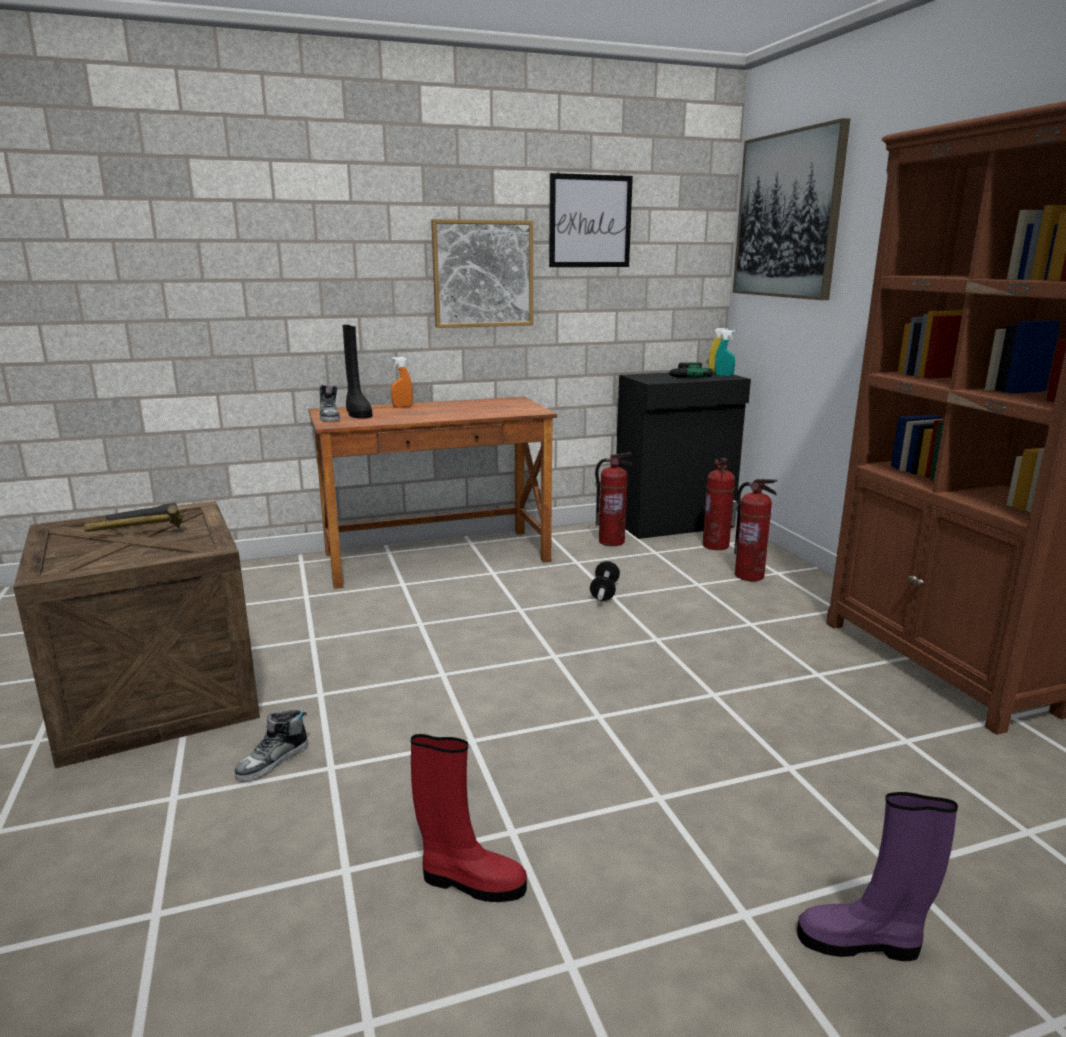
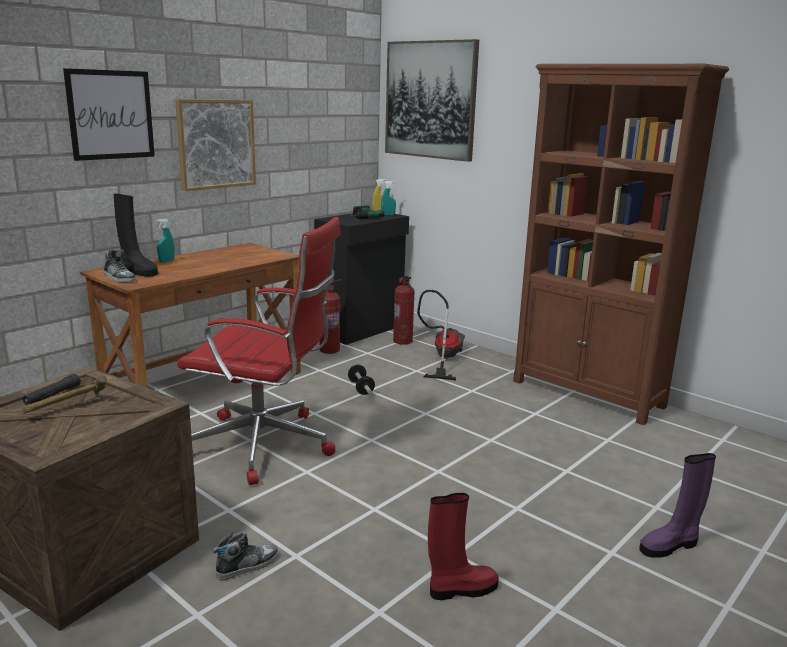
camera: 30 degrees left, 0 degrees up
shoe [234,710,308,781] -> shoe turned 135 degrees counterclockwise [213,531,278,580]
orange spray bottle [391,357,413,408] -> turquoise spray bottle [157,219,175,263]
picture [549,173,633,267] -> picture moved to [63,68,155,161]
fire extinguisher [734,479,777,581] -> vacuum cleaner [417,290,465,380]
none -> red office chair [177,217,341,485]

